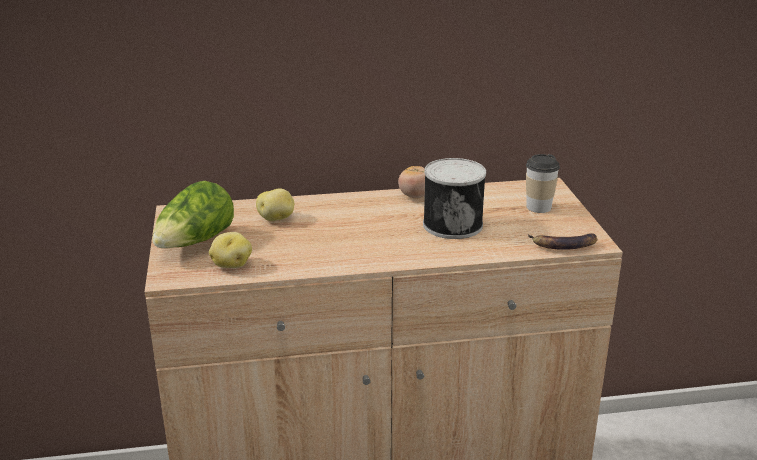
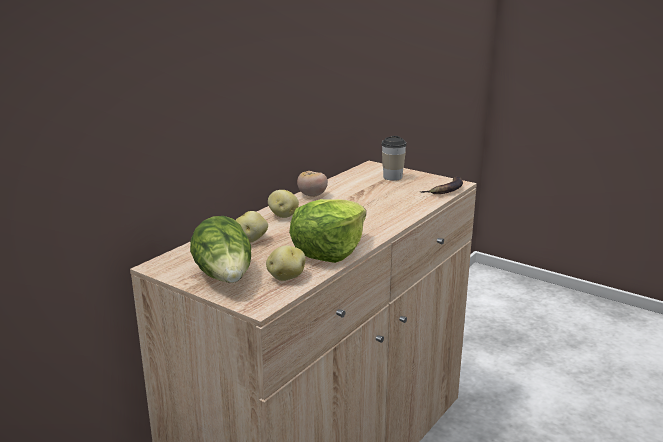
camera: 45 degrees left, 5 degrees down
can [423,158,486,239] -> none
none -> potato [268,190,299,218]
none -> lettuce [289,199,366,263]

